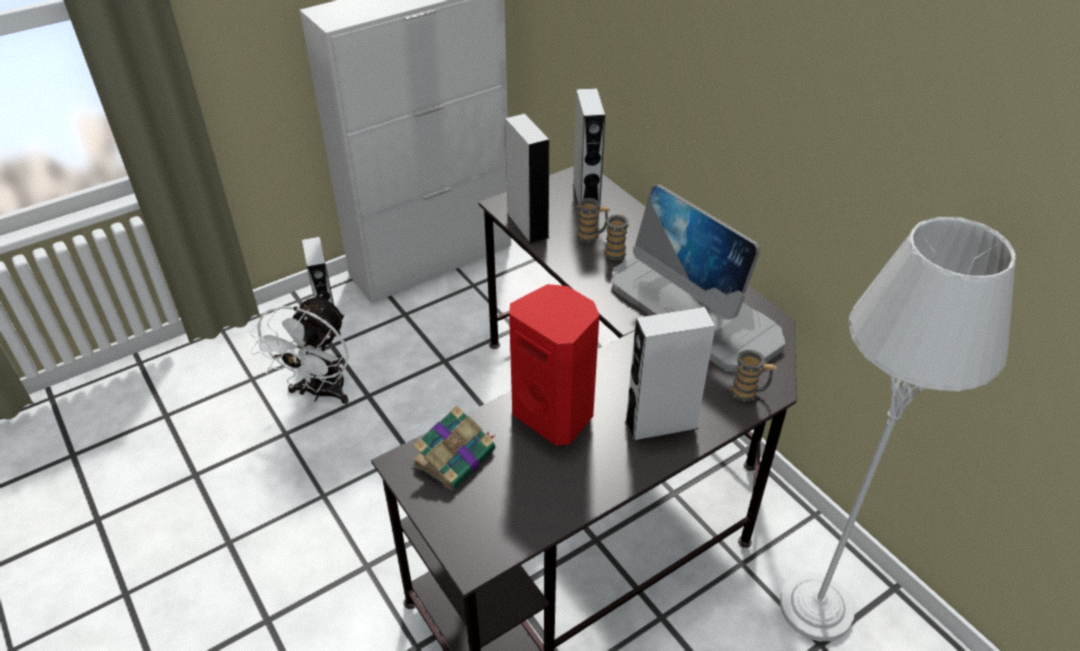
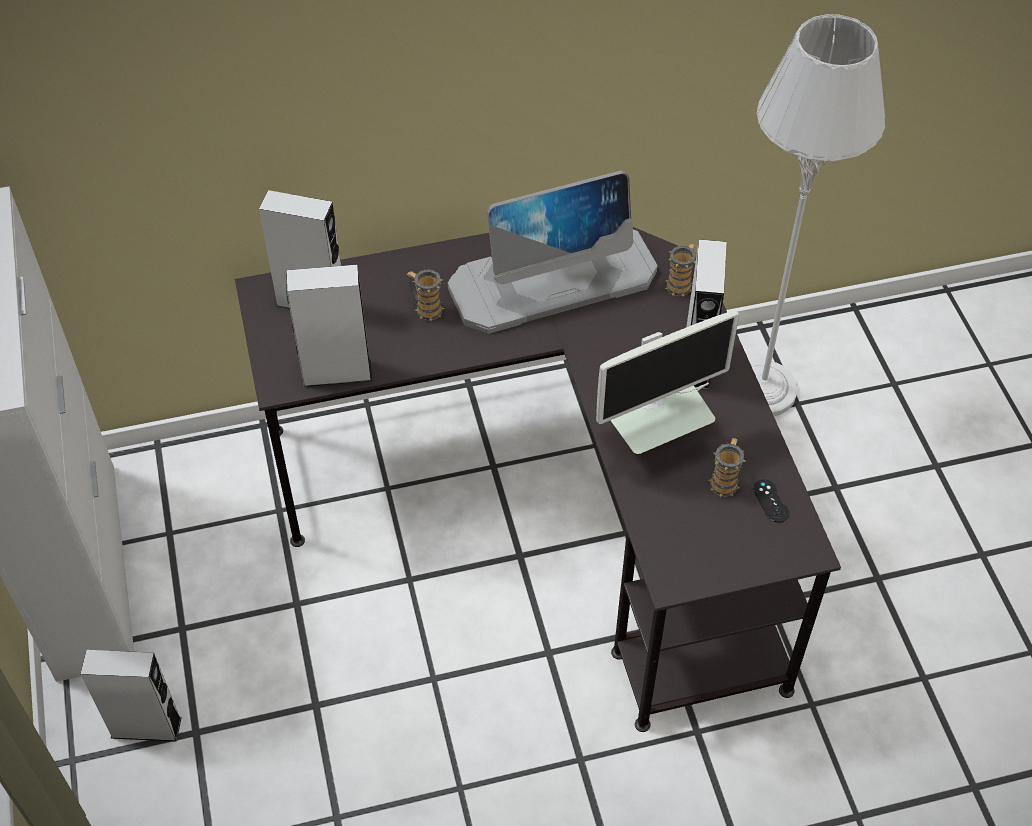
camera: 70 degrees left, 10 degrees up
white fan [250,294,349,404] -> none
book [412,405,495,491] -> none
red speaker [509,284,599,446] -> monitor [596,310,739,454]
mug [576,198,610,243] -> mug moved to [709,438,746,497]
none -> black game controller [753,479,789,523]

